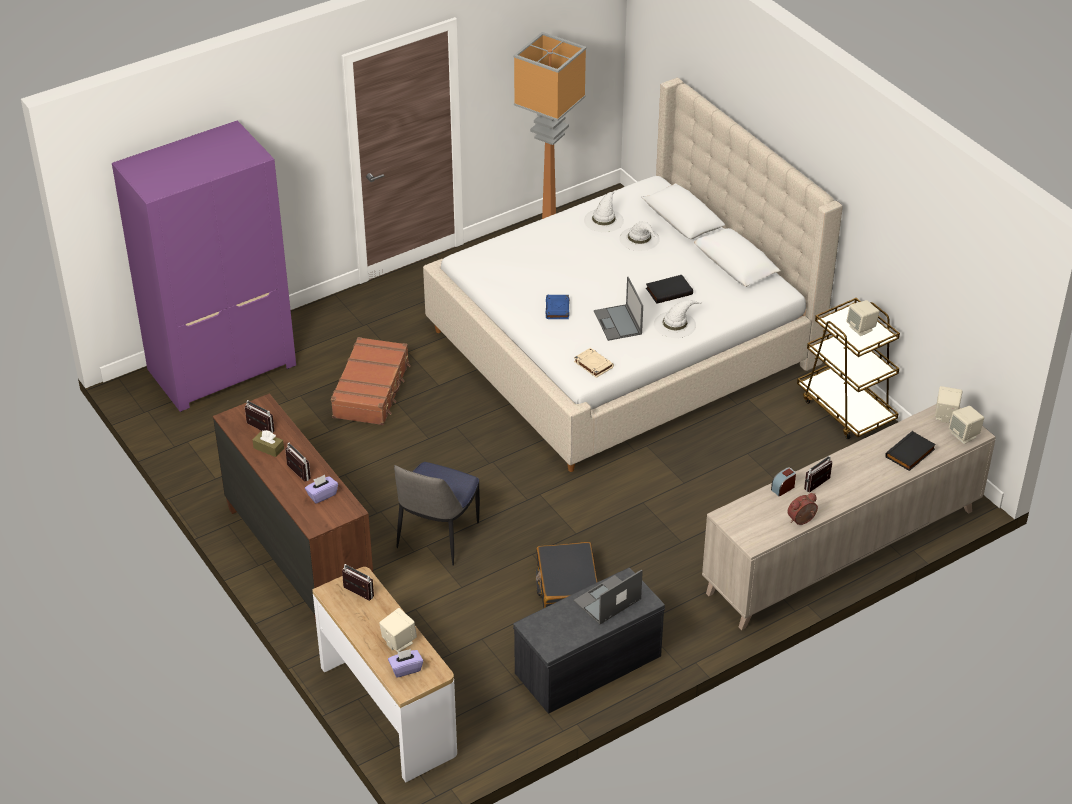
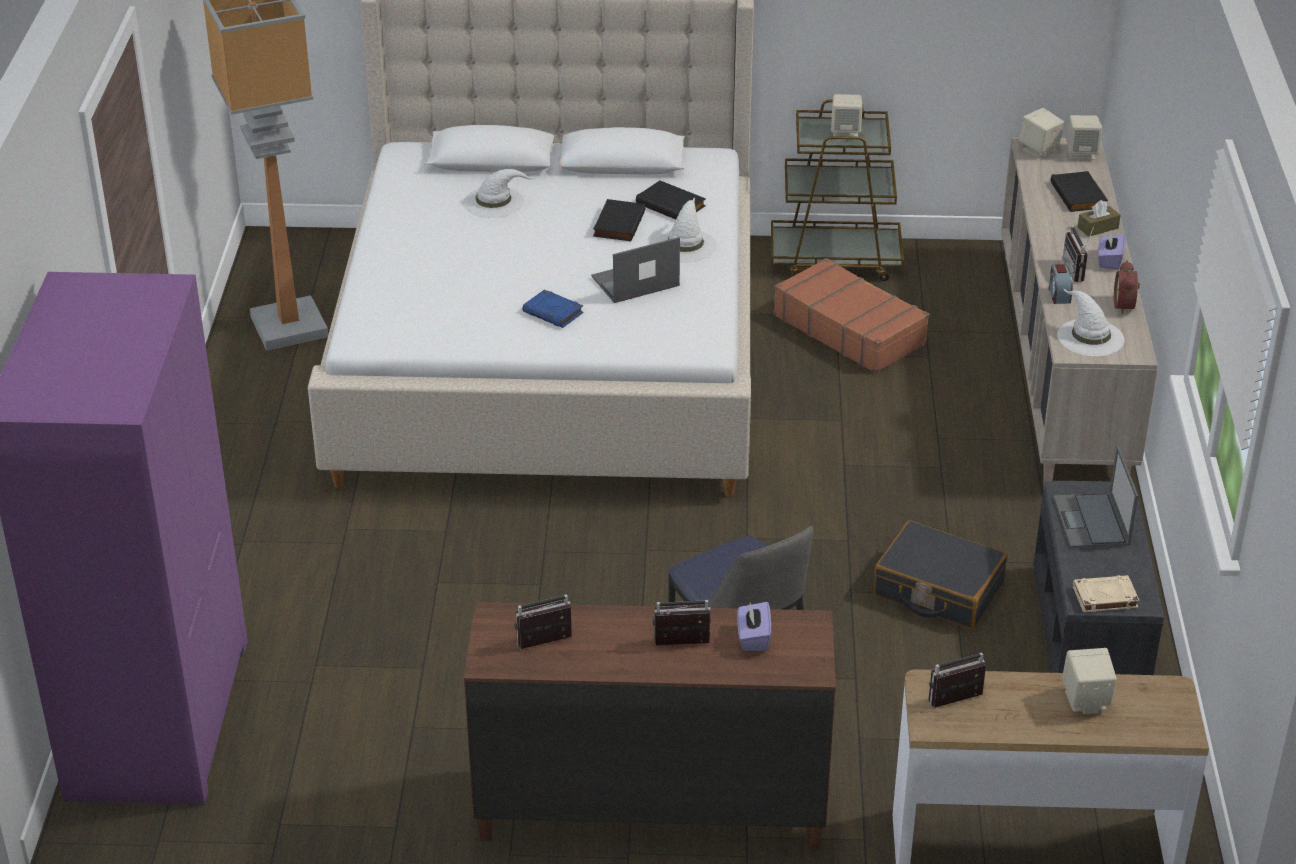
camera: 55 degrees left, 5 degrees down
brown tissue box [252,430,284,457] -> brown tissue box moved to [1078,200,1121,237]
brown suitcase [331,337,411,425] -> brown suitcase moved to [773,258,929,374]
purple tissue box [388,649,423,678] -> purple tissue box moved to [1098,231,1126,270]
beige book [574,348,614,378] -> beige book moved to [1073,575,1139,612]
white hat [584,190,624,232] -> white hat moved to [1057,288,1125,357]
laptop [594,277,643,341] -> laptop turned 135 degrees clockwise [591,237,680,303]
none -> black book [636,180,706,220]

